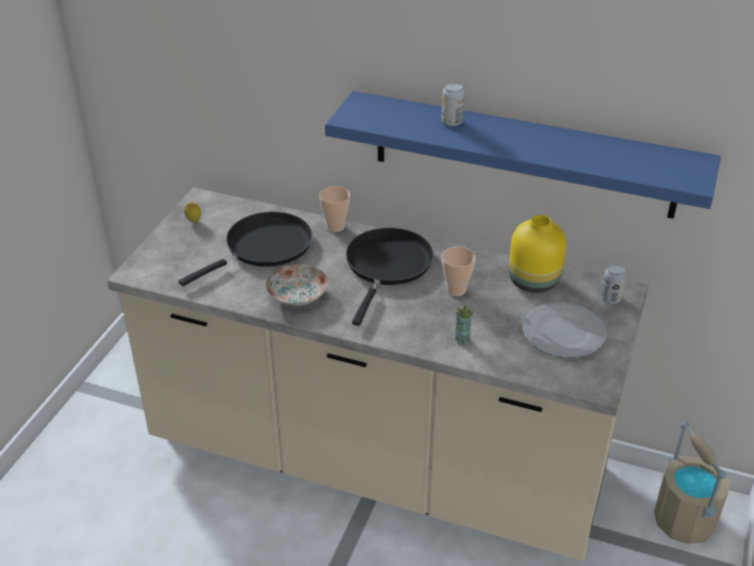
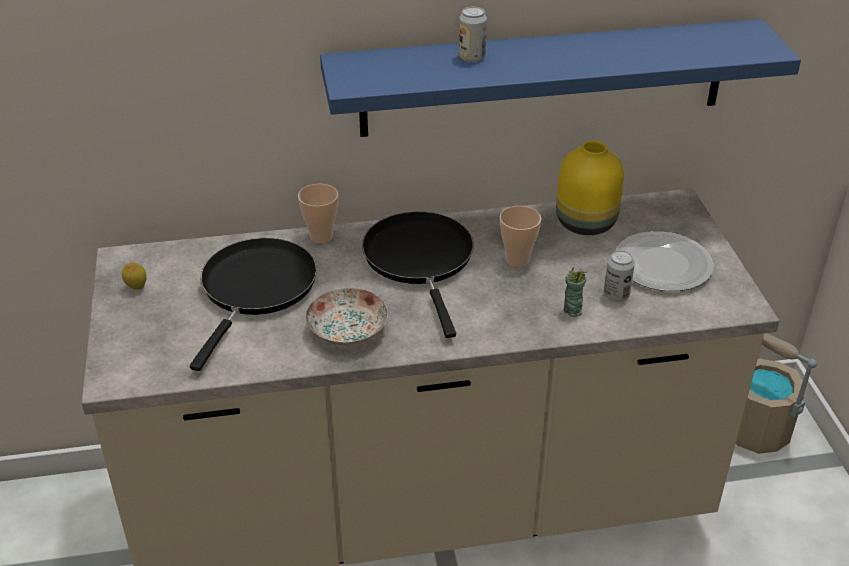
camera: 30 degrees left, 0 degrees up
can [601,264,626,304] -> can moved to [604,250,635,302]

